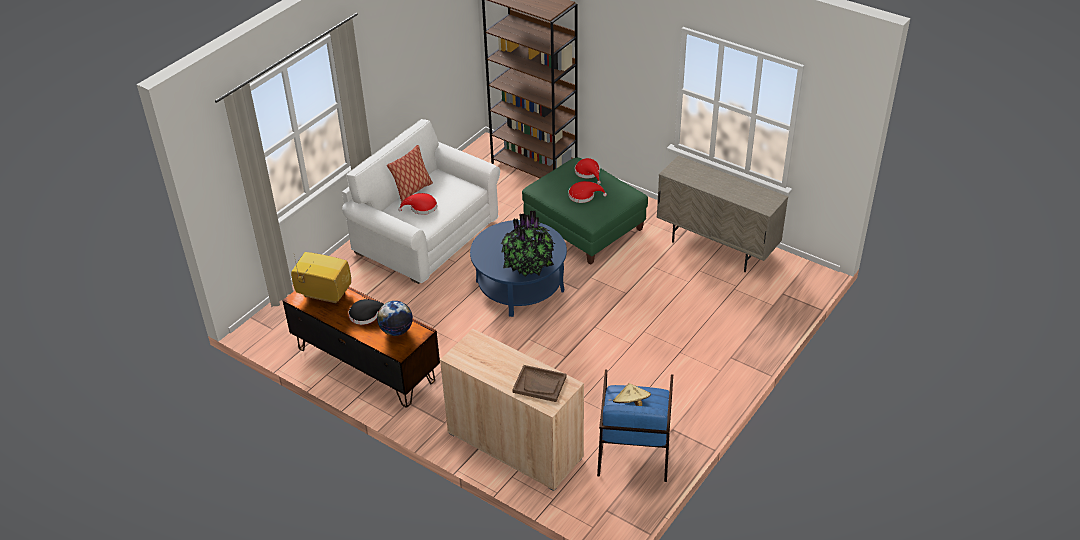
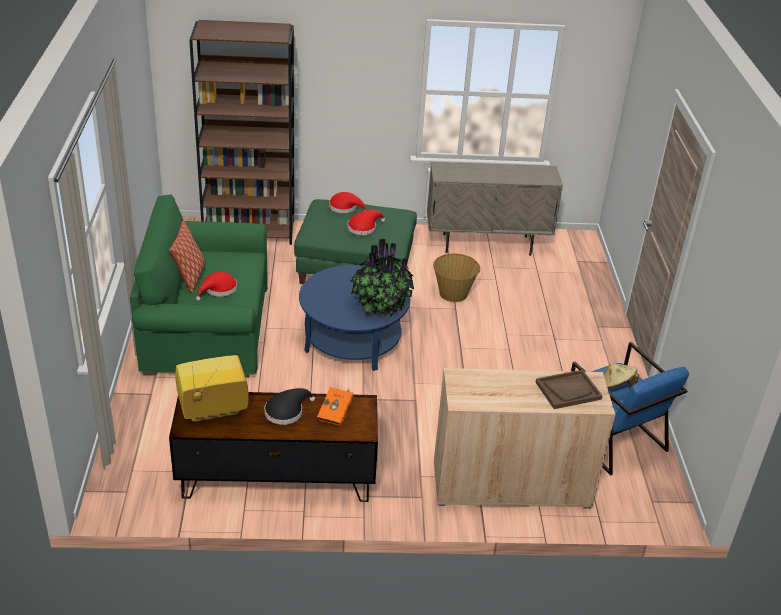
camera: 40 degrees left, 5 degrees down
white sofa [342,119,500,284] -> green sofa [130,195,268,378]
globe [377,301,413,336] -> orange book [317,387,354,426]
none -> basket [433,253,480,302]

